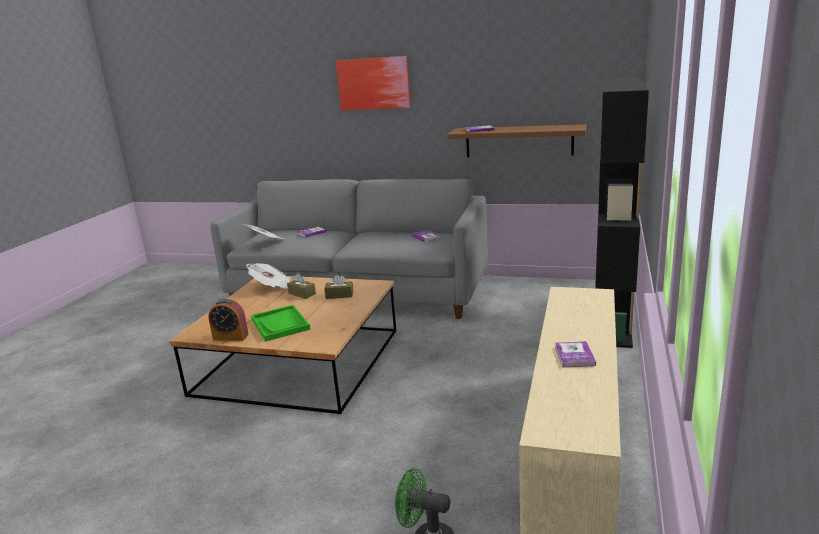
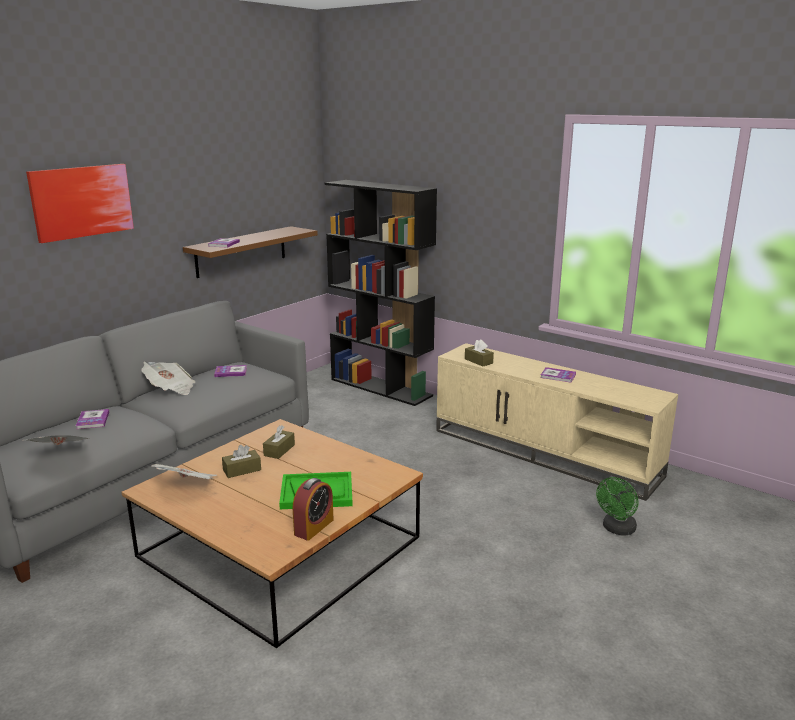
camera: 70 degrees left, 0 degrees up
none -> newspaper [141,362,196,395]
none -> brown tissue box [465,339,494,366]

